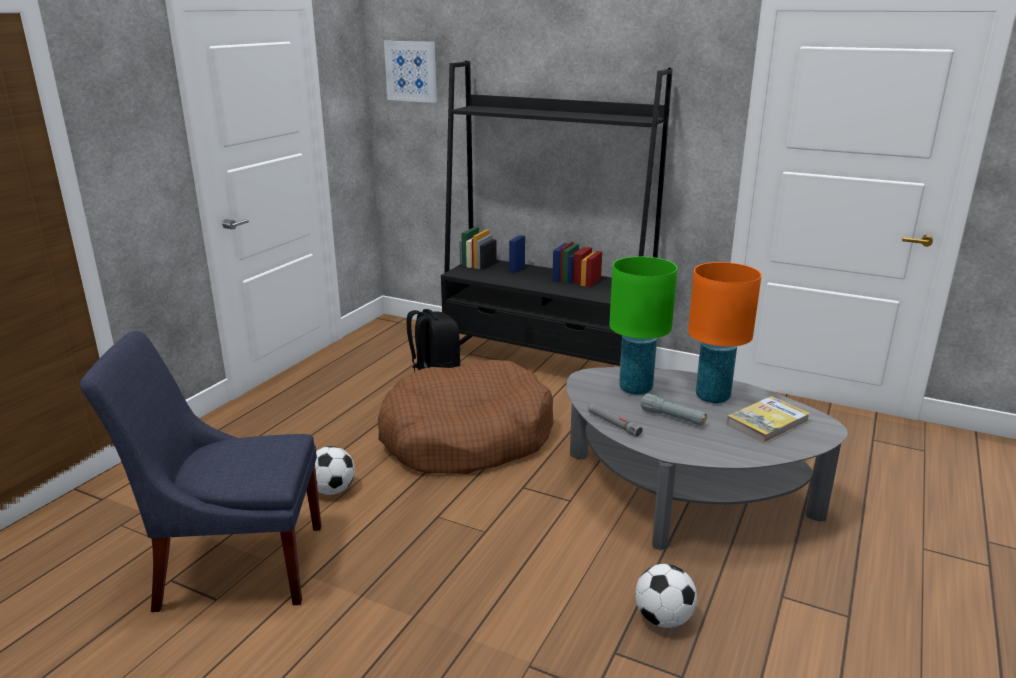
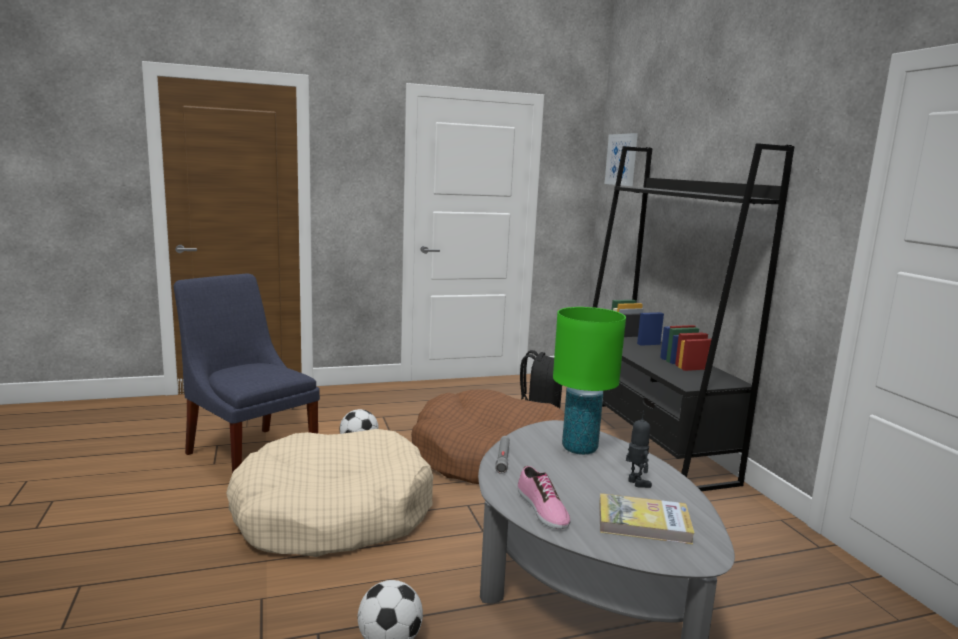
camera: 45 degrees right, 10 degrees down
grey flashlight [641,394,707,426] -> none
orange table lamp [688,262,762,404] -> toy robot [626,411,652,488]
none -> beige dog bed [226,429,434,557]
none -> shoe [518,466,570,529]

